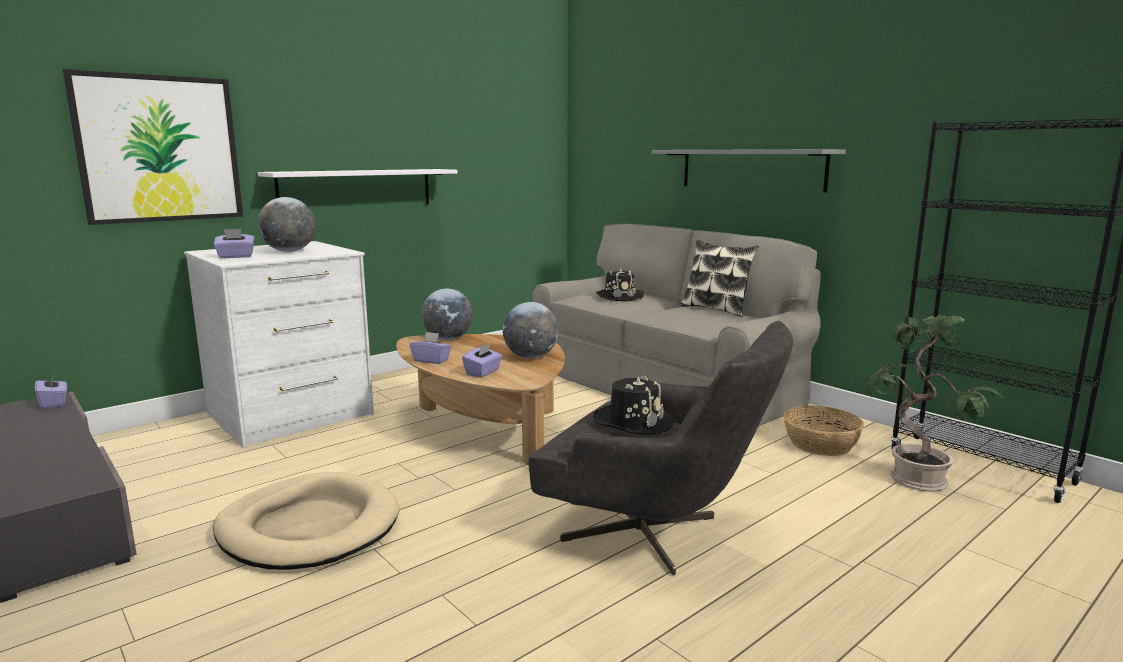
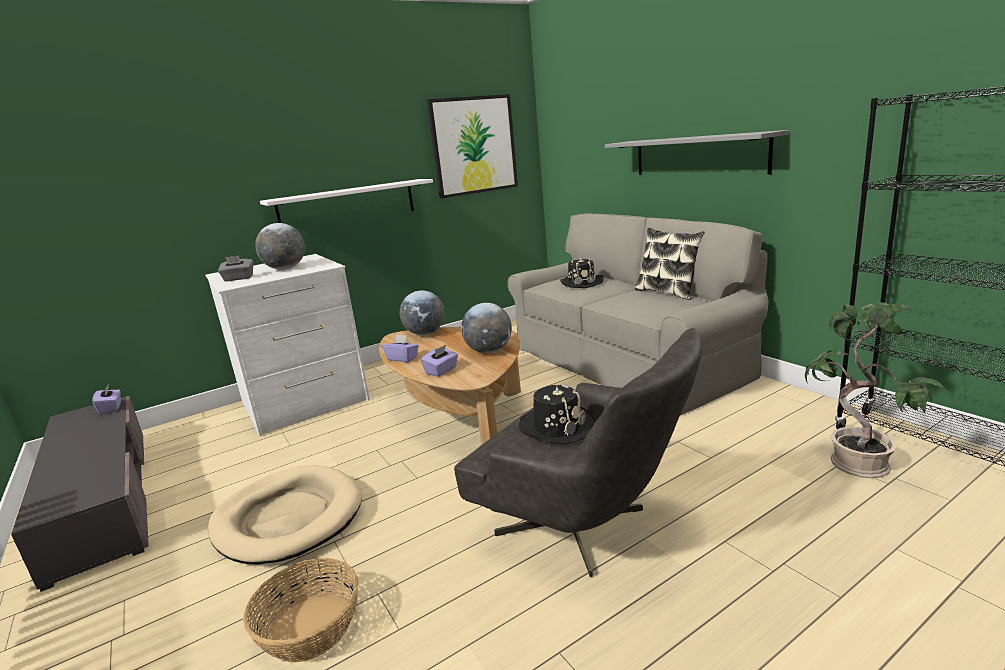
camera: 10 degrees right, 5 degrees up
picture [63,69,243,225] -> picture moved to [427,94,518,199]
purple tissue box [214,229,255,258] -> grey tissue box [218,255,253,282]
basket [783,406,864,456] -> basket moved to [243,558,358,662]

